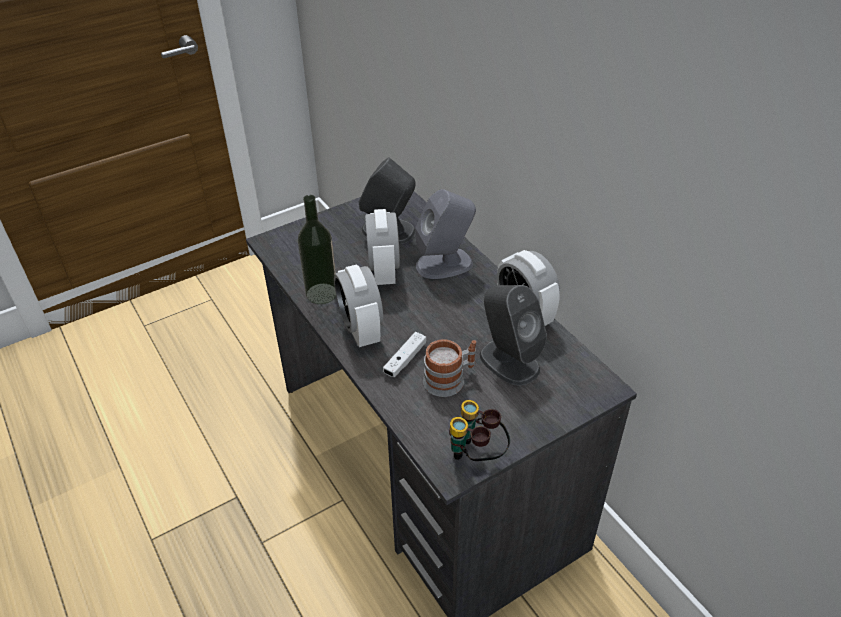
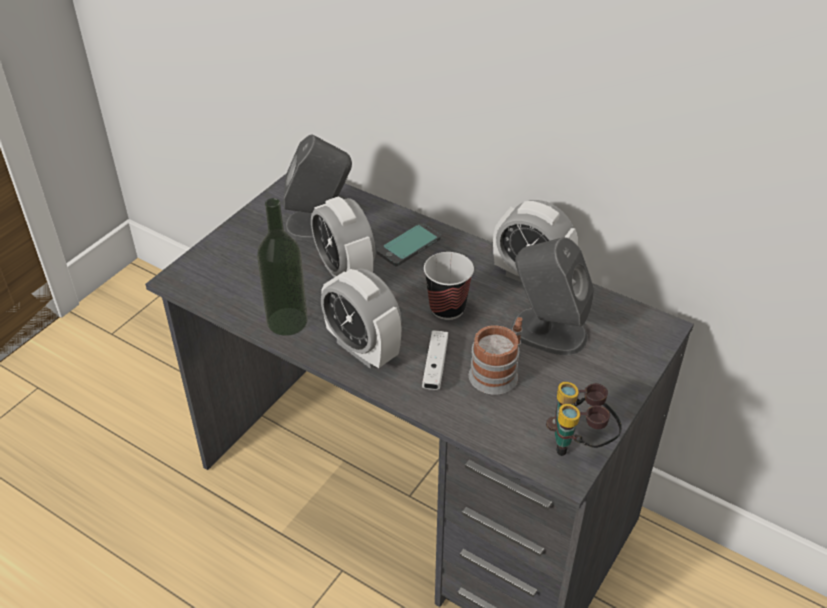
camera: 25 degrees left, 0 degrees up
grey speaker [415,189,476,279] -> phone [377,223,441,266]
none -> cup [424,252,474,320]

